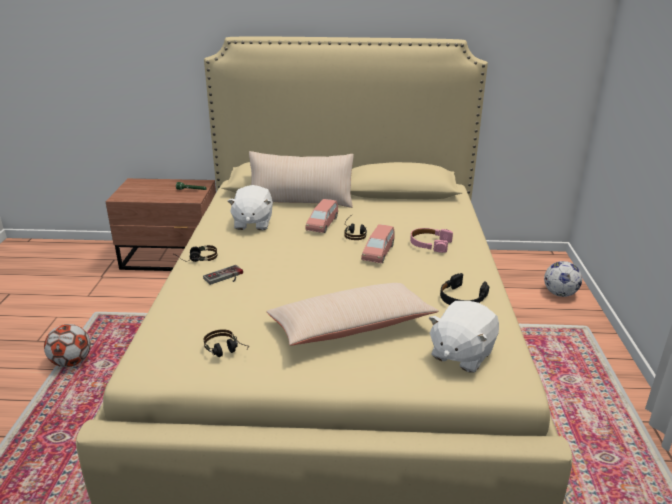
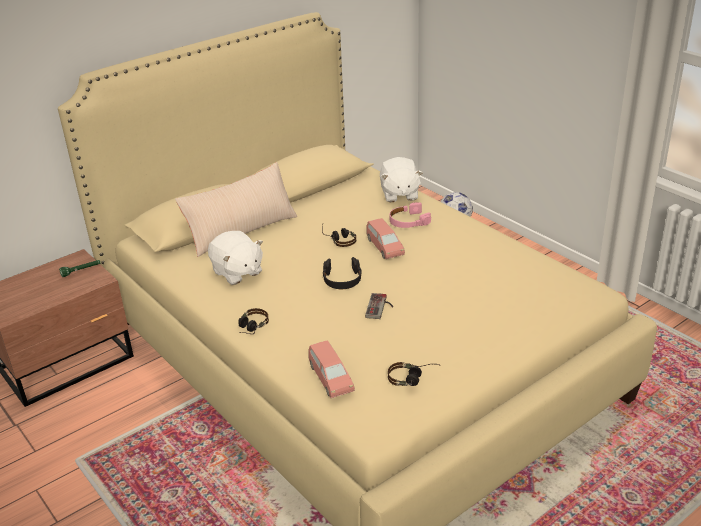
camera: 40 degrees left, 5 degrees up
football [44,324,91,367] -> none
game controller [203,265,243,285] -> game controller moved to [365,293,393,319]
beige pillow [267,283,439,346] -> none
pink toy car [305,199,338,233] -> pink toy car moved to [308,340,355,398]
white plush toy [429,301,499,373] -> white plush toy moved to [380,157,423,202]
black headphones [440,273,489,305] -> black headphones moved to [323,257,362,289]

